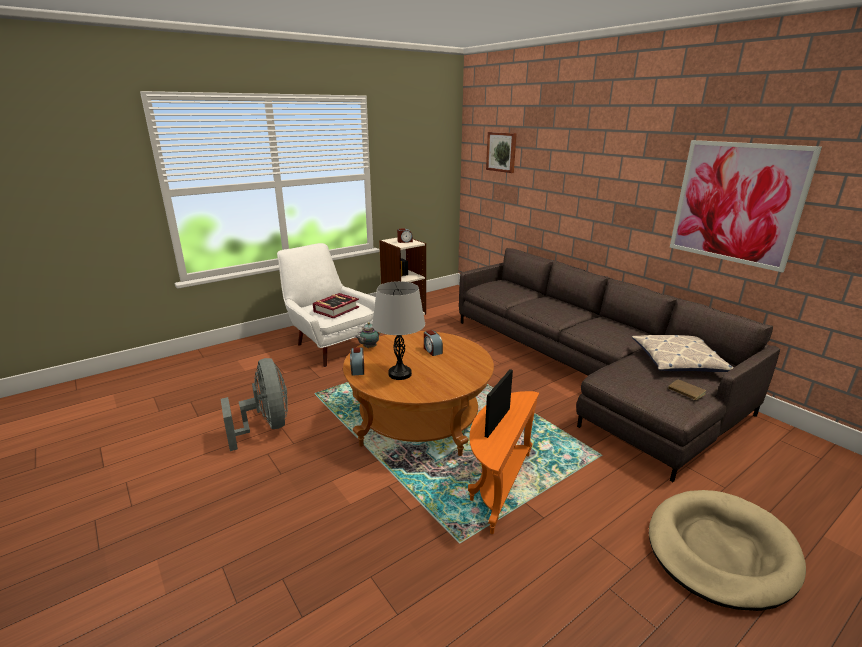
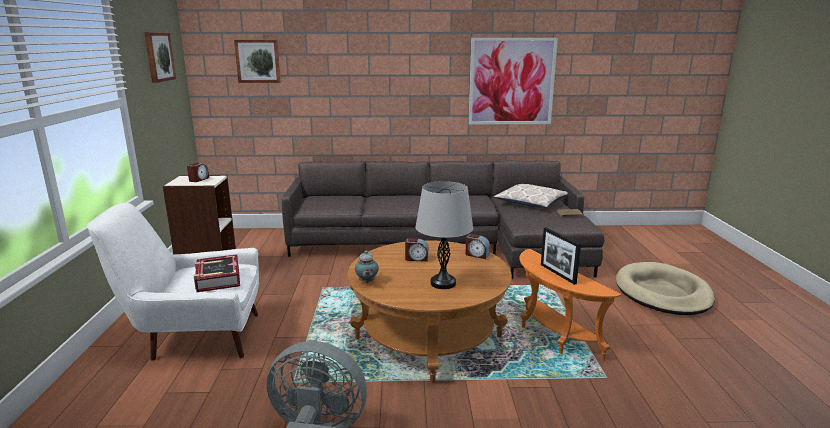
camera: 55 degrees left, 5 degrees down
alarm clock [350,347,364,376] -> alarm clock moved to [466,234,490,259]
none -> picture [144,32,176,83]

